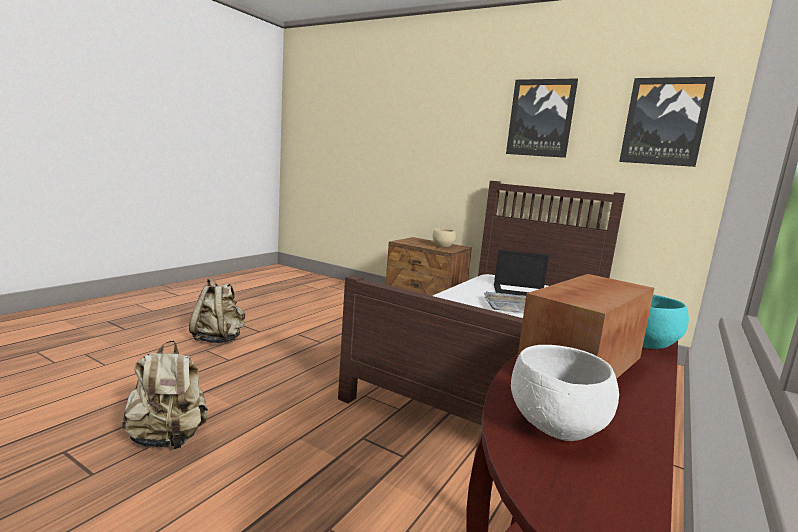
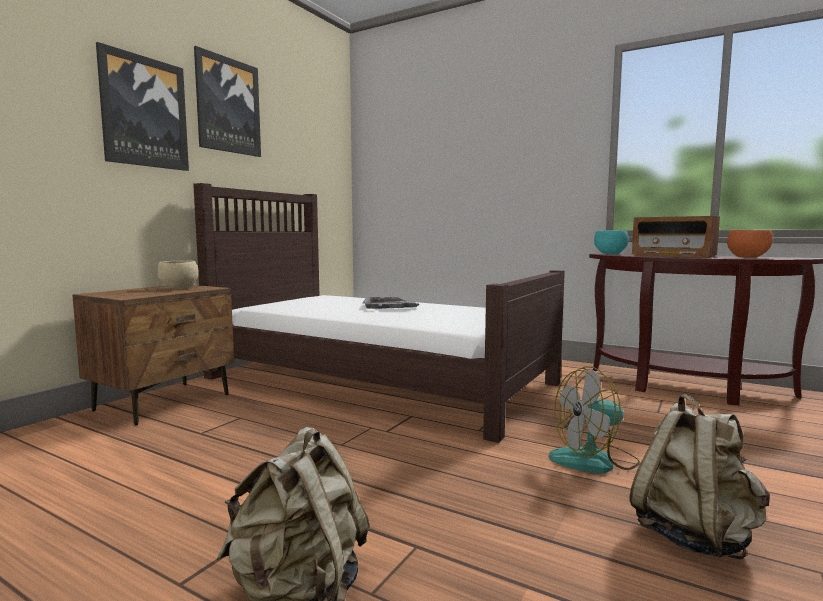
camera: 90 degrees left, 5 degrees down
laptop [494,250,549,296] -> none
white bowl [511,345,619,441] -> orange bowl [727,230,773,258]
picture [619,77,715,167] -> picture moved to [96,42,189,171]
none -> fan [549,366,640,474]

